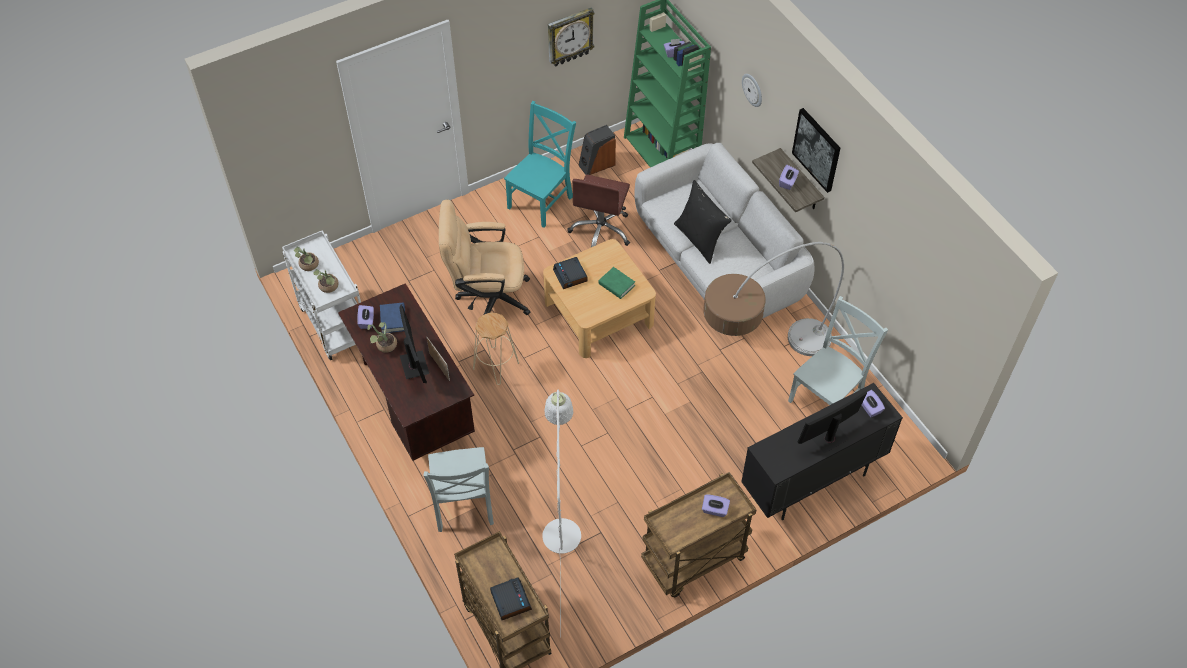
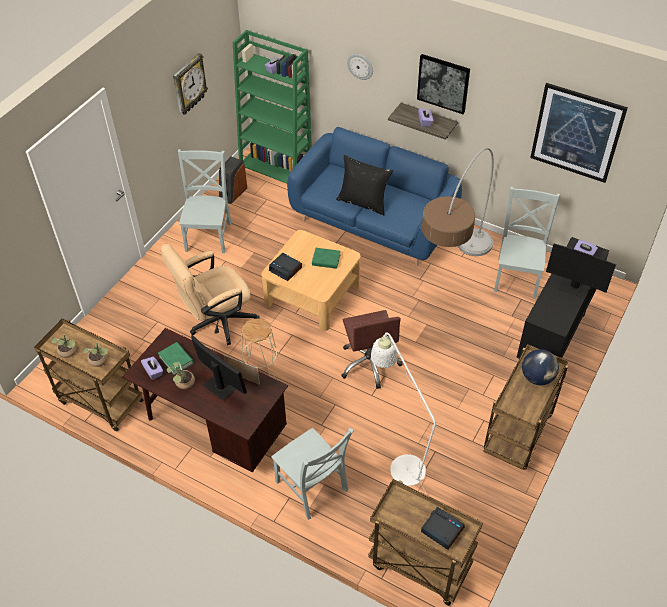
camera: 30 degrees left, 5 degrees down
white cart [282,230,361,360] -> brown cart [34,319,143,431]
blue book [380,303,405,333] -> green book [158,342,194,375]
turquoise chair [504,101,576,228] -> grey chair [178,149,232,253]
brown office chair [568,174,630,247] -> brown office chair moved to [341,310,402,389]
grey sofa [635,143,815,318] -> blue sofa [287,127,462,266]
purple tissue box [702,494,730,517] -> globe [522,349,559,385]
monitor [797,389,867,453] -> monitor turned 90 degrees counterclockwise [546,244,616,298]
none -> picture [530,83,628,183]

